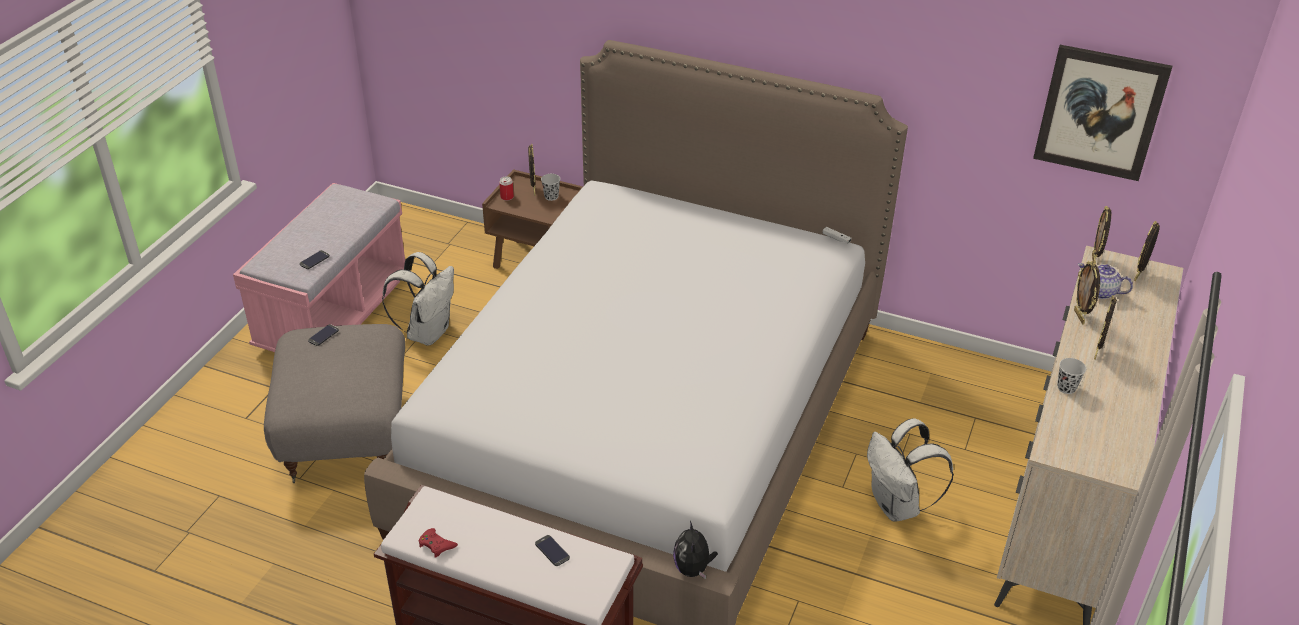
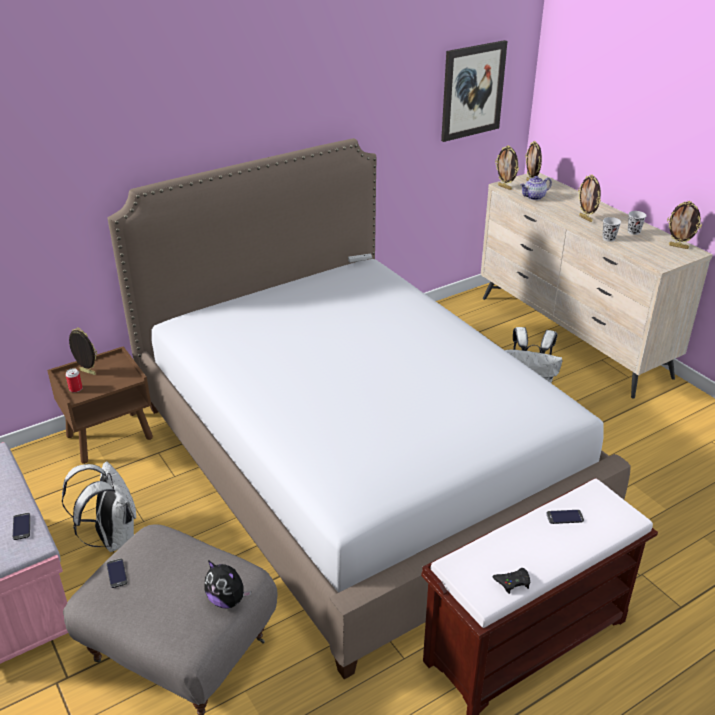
camera: 55 degrees left, 5 degrees down
red game controller [419,528,458,558] -> black game controller [493,568,530,594]
black cup [541,174,560,201] -> black cup moved to [628,211,646,235]
plush toy [673,521,718,579] -> plush toy moved to [204,560,251,608]
picture frame [1074,261,1100,325] -> picture frame moved to [667,201,702,249]

